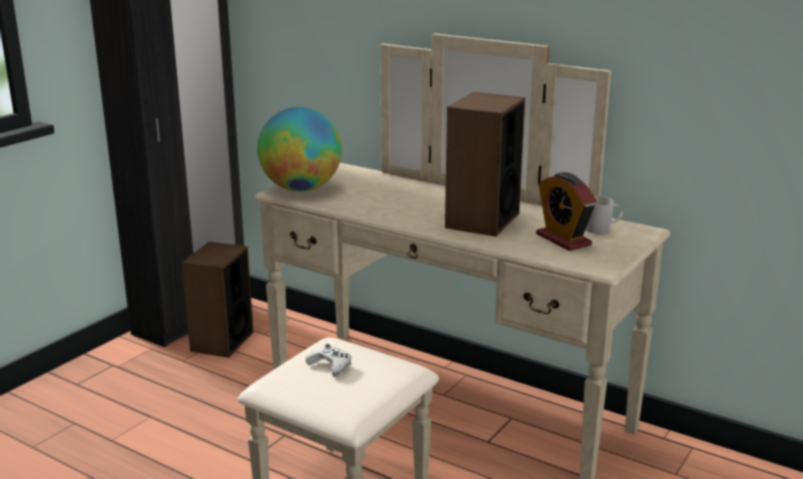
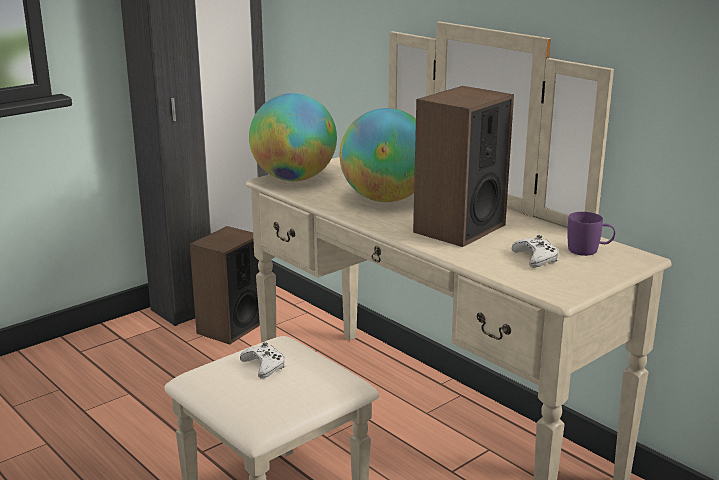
camera: 15 degrees right, 0 degrees up
alarm clock [536,172,597,251] -> white game controller [512,235,559,268]
white mug [585,196,623,234] -> purple mug [567,212,615,256]
none -> globe [340,108,416,202]

